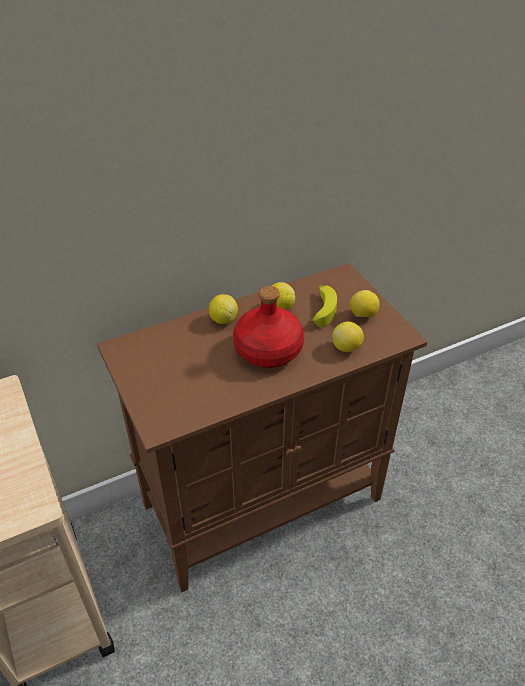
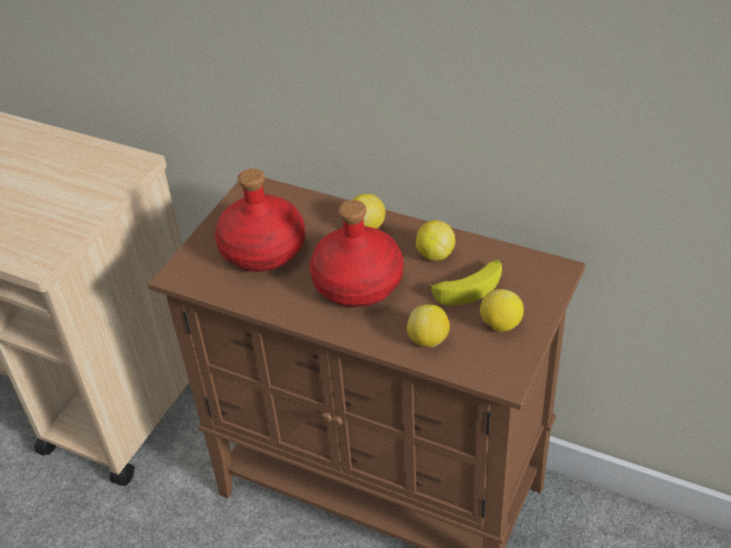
camera: 55 degrees right, 0 degrees up
none -> red bottle [215,168,305,272]

